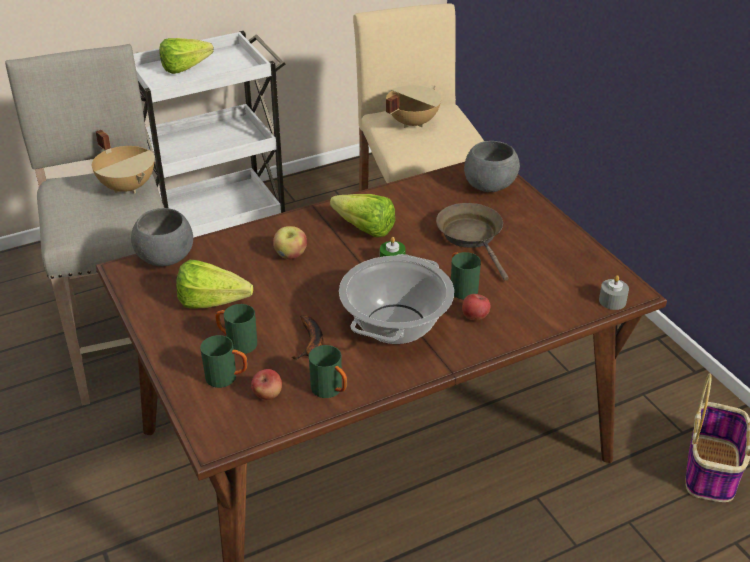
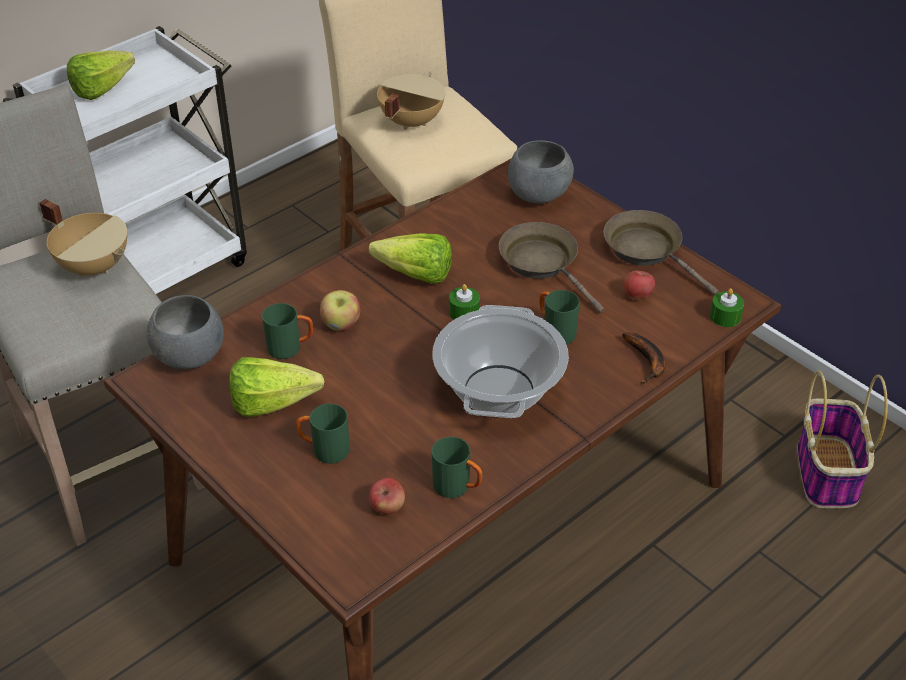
camera: 15 degrees left, 5 degrees up
green mug [200,335,248,388] -> green mug moved to [262,303,313,359]
banana [292,315,323,360] -> banana moved to [622,332,665,384]
apple [462,294,491,320] -> apple moved to [624,271,655,300]
grey candle [599,275,629,310] -> green candle [710,288,744,327]
none -> brown frying pan [603,210,719,295]

